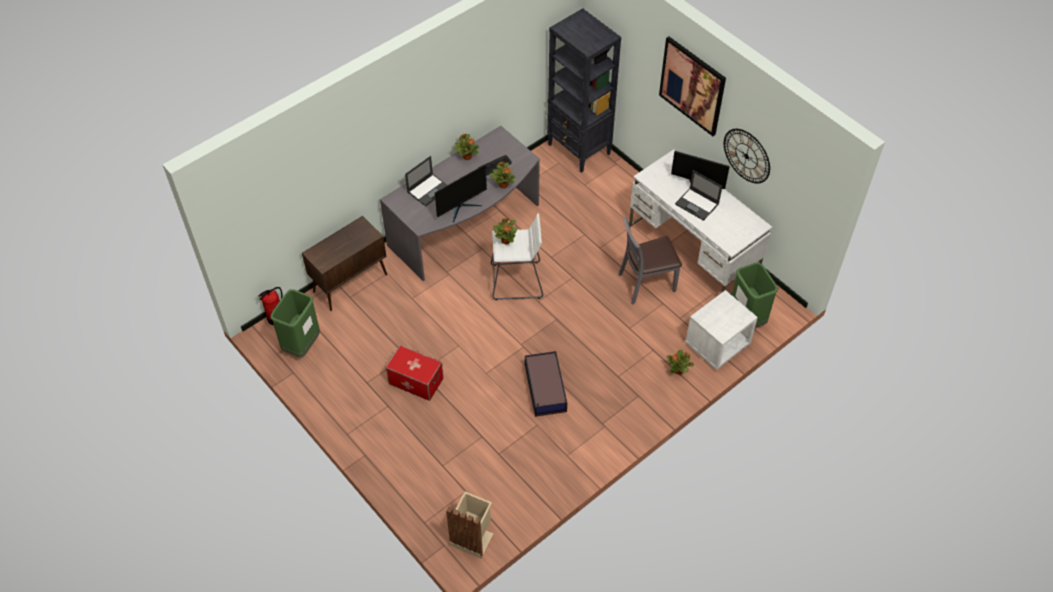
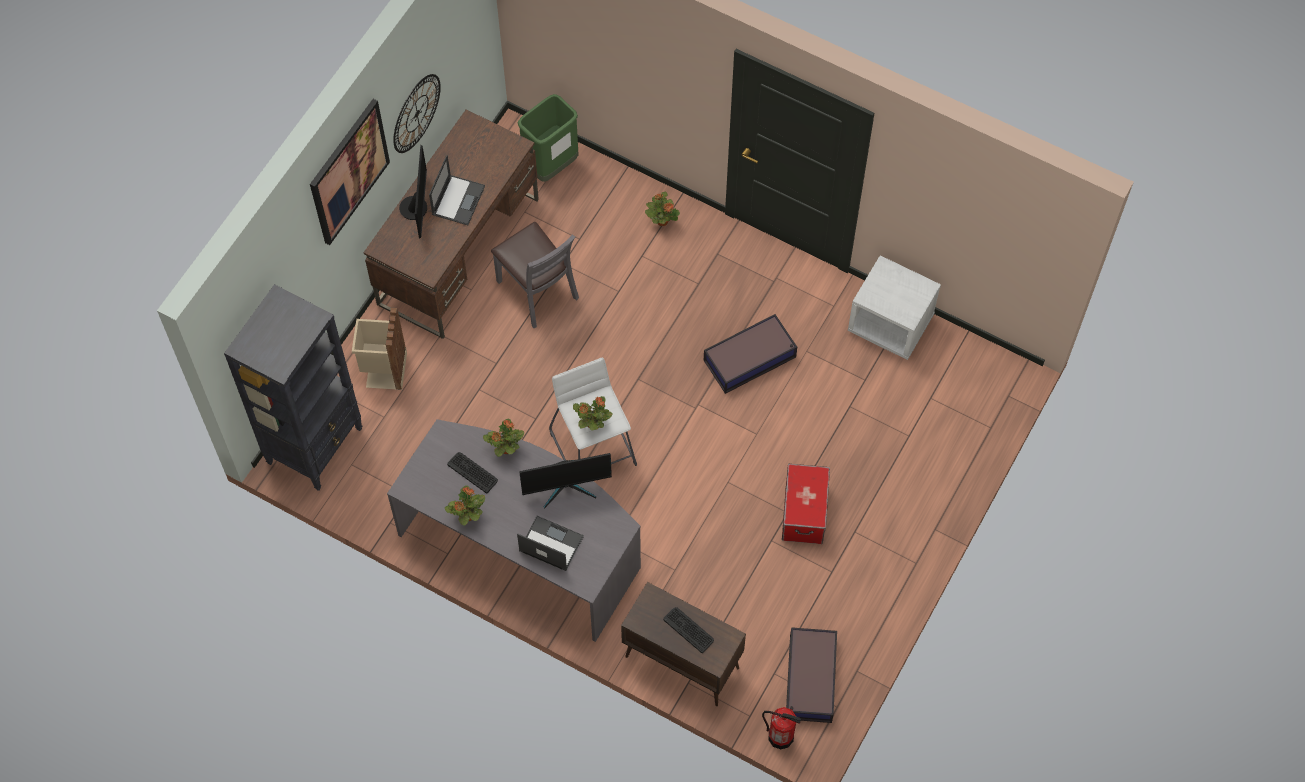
camera: 110 degrees left, 10 degrees up
green trash can [270,289,320,357] -> storage box [786,627,837,723]
monitor [435,164,487,223] -> monitor turned 135 degrees clockwise [519,453,612,509]
beige trash can [446,492,493,559] -> beige trash can moved to [352,307,407,390]
white desk [629,150,772,295] -> brown desk [363,109,539,339]
white nightstand [685,290,758,370] -> white nightstand moved to [848,255,941,360]
none -> keyboard [663,607,714,653]

